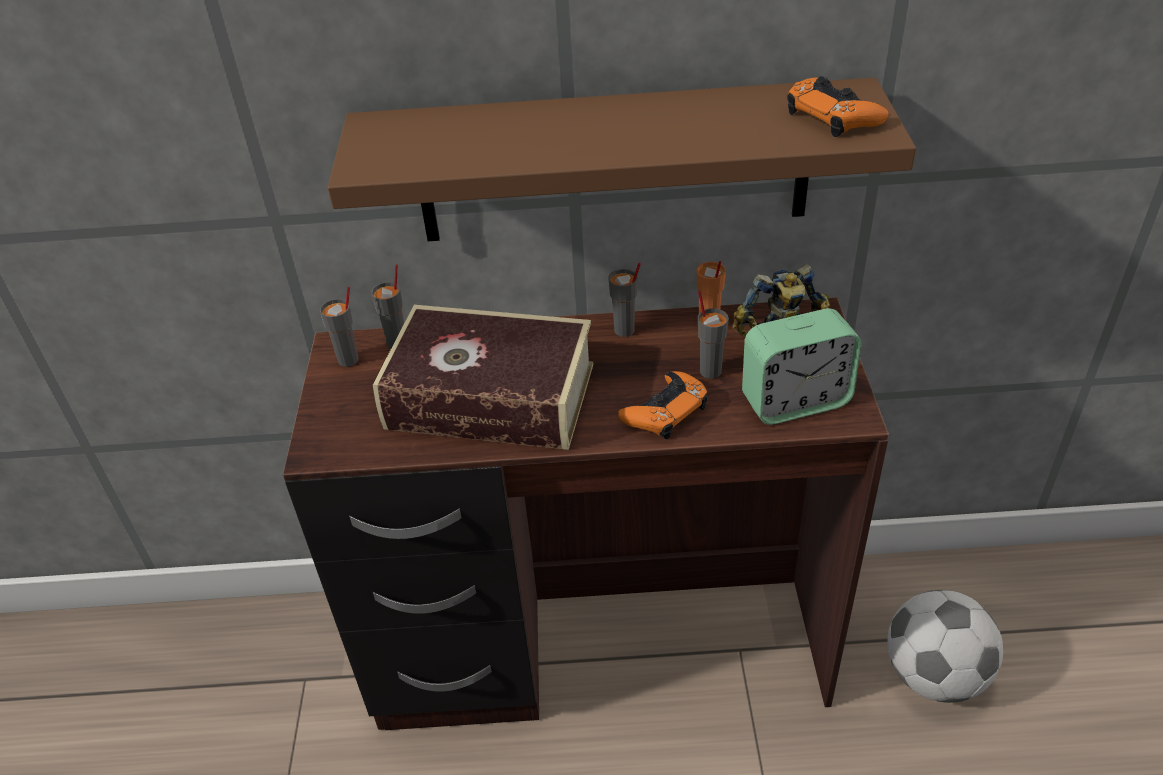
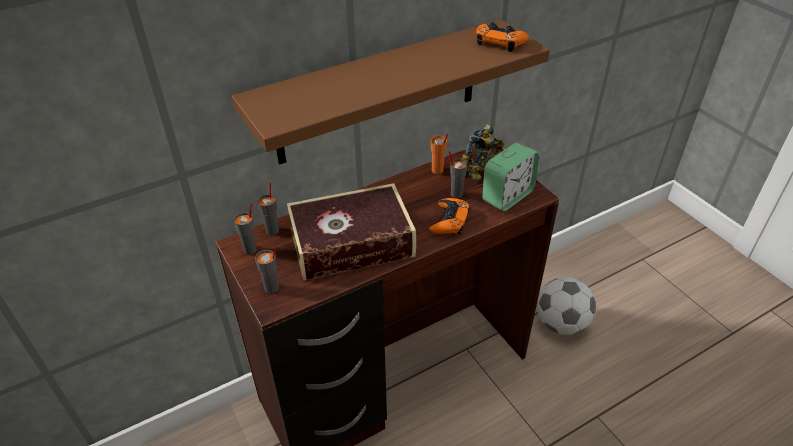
camera: 30 degrees left, 0 degrees up
grey cup [609,263,641,337] -> grey cup moved to [255,245,279,294]

